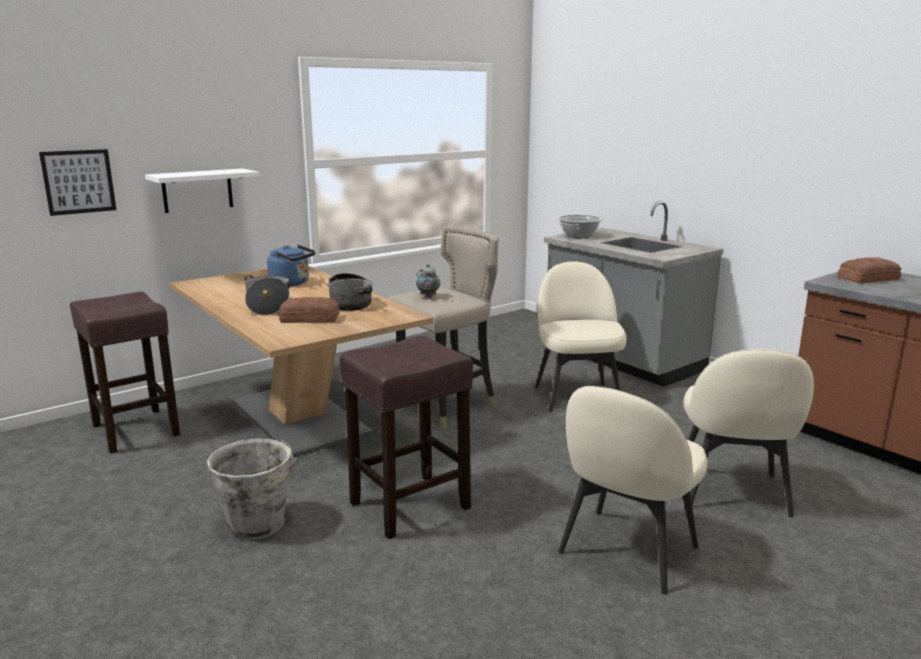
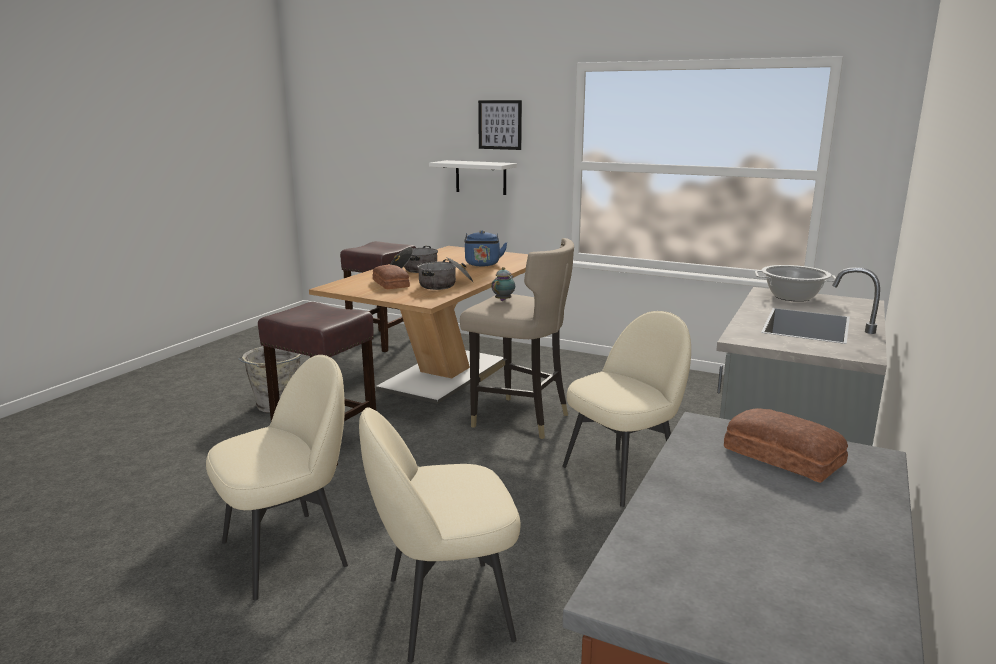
camera: 65 degrees right, 0 degrees up
picture [39,149,116,216] -> picture moved to [478,100,522,150]
beige chair [558,386,708,595] -> beige chair turned 135 degrees clockwise [206,355,348,600]

